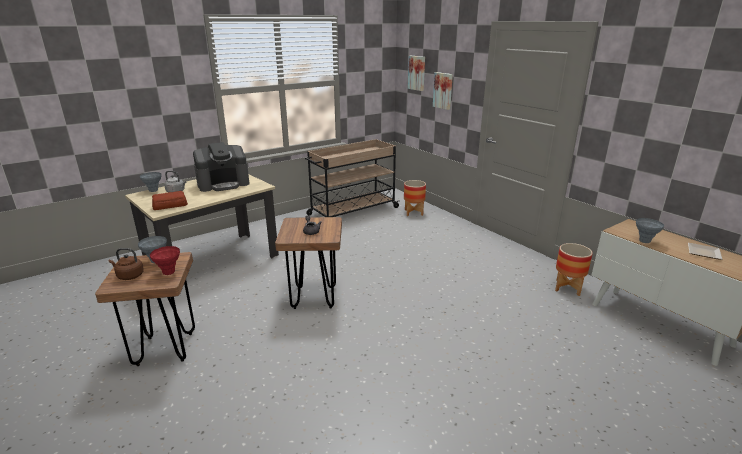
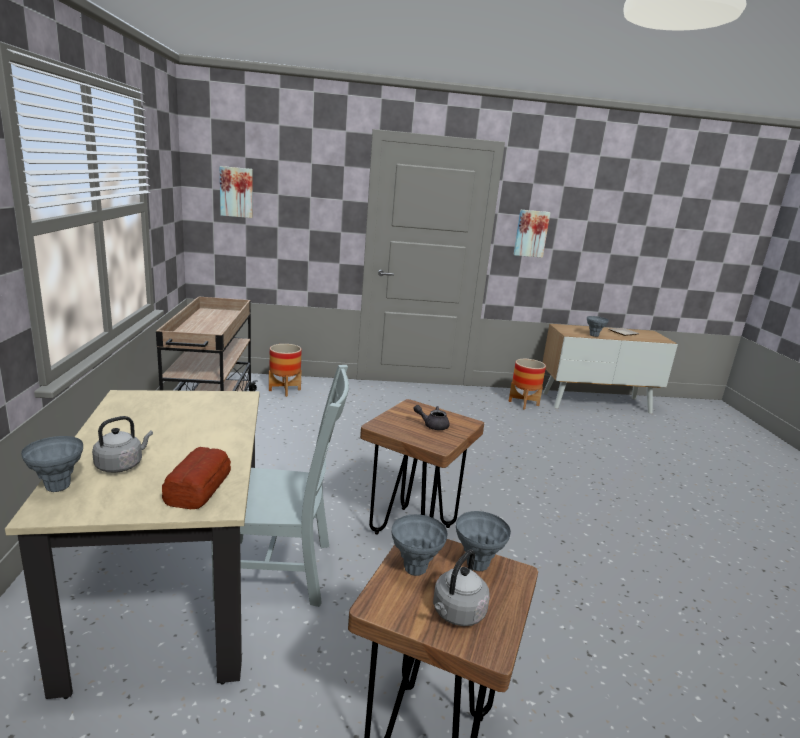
camera: 60 degrees left, 5 degrees down
brown kettle [109,248,144,280] -> grey kettle [433,549,490,626]
red vase [150,246,180,275] -> grey vase [456,511,511,571]
coffee machine [193,142,250,192] -> none
picture [433,72,453,110] -> picture moved to [513,210,551,258]
none -> grey chair [211,365,349,607]

